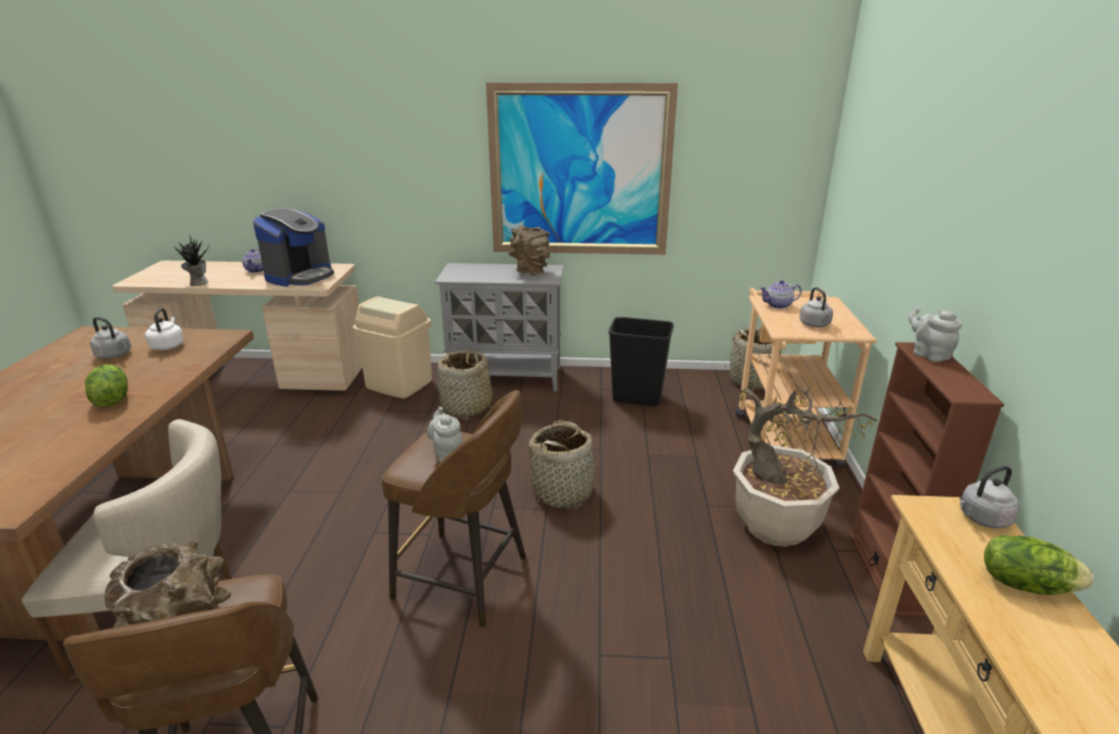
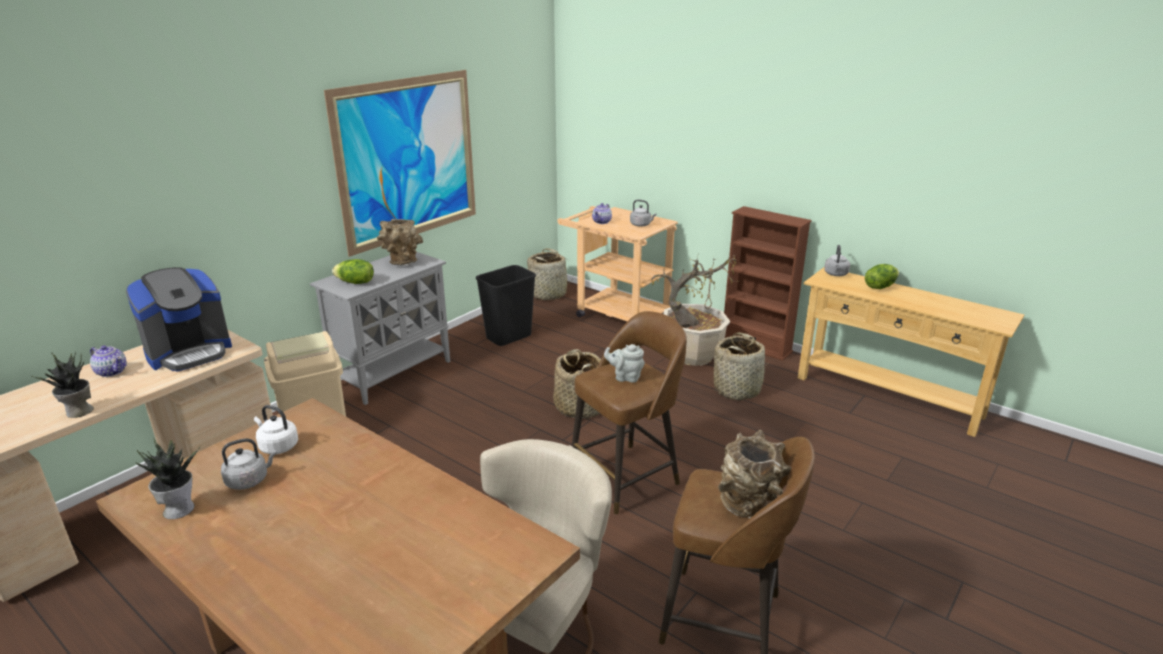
camera: 55 degrees left, 0 degrees up
lettuce [85,364,128,407] -> lettuce moved to [332,259,374,284]
coffee machine [253,208,334,287] -> coffee machine turned 75 degrees clockwise [126,267,232,371]
basket [438,349,498,417] -> basket moved to [714,333,768,400]
grey teapot [908,308,962,362] -> none
none -> potted plant [135,439,200,519]

